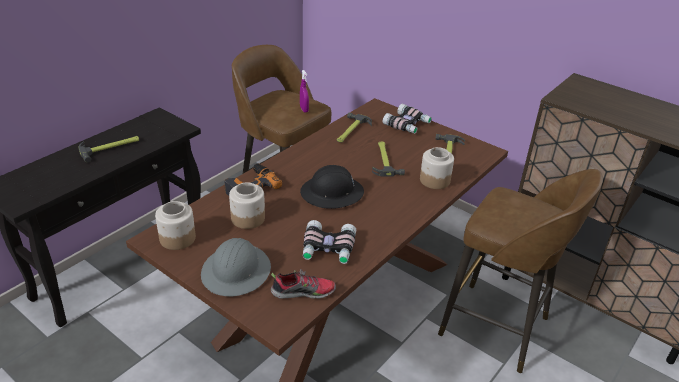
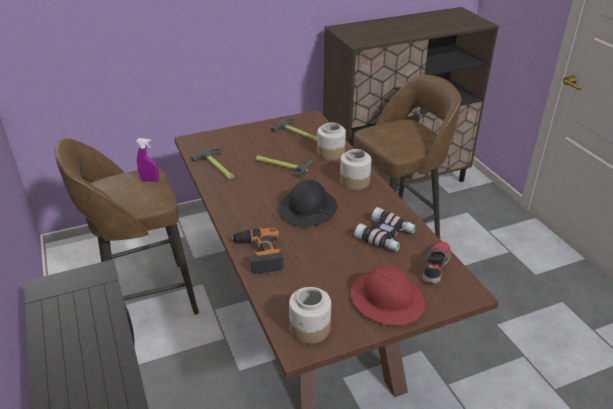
camera: 60 degrees left, 0 degrees up
hammer [78,136,139,163] -> none
grey hard hat [201,238,271,297] -> red hard hat [350,266,425,325]
jar [229,182,265,229] -> jar moved to [340,149,371,190]
binoculars [383,104,432,134] -> none

